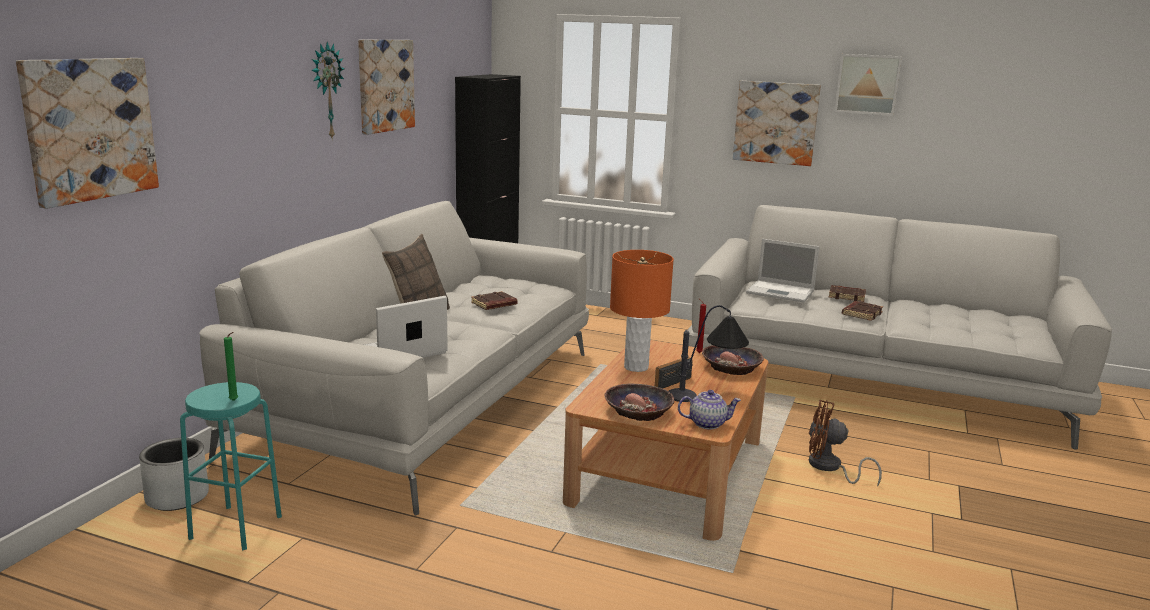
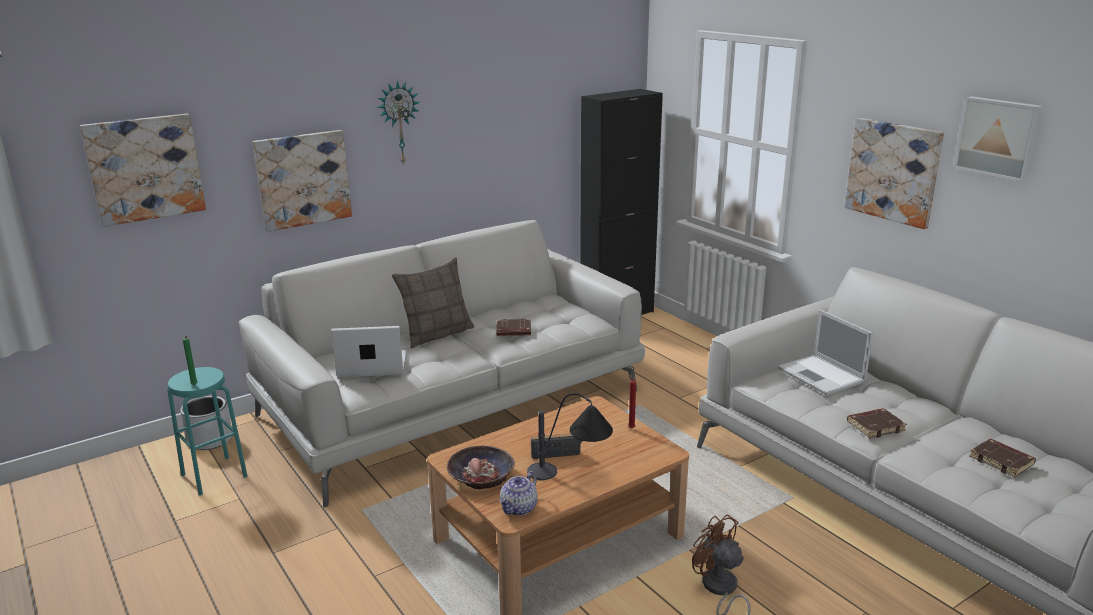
camera: 35 degrees right, 5 degrees up
picture [358,40,415,135] -> picture moved to [253,130,352,232]
orange table lamp [610,250,674,372] -> none
teapot [678,390,741,429] -> teapot turned 90 degrees clockwise [499,471,537,516]
bowl [702,345,764,375] -> none
brown book [829,285,866,302] -> brown book moved to [969,439,1036,477]

